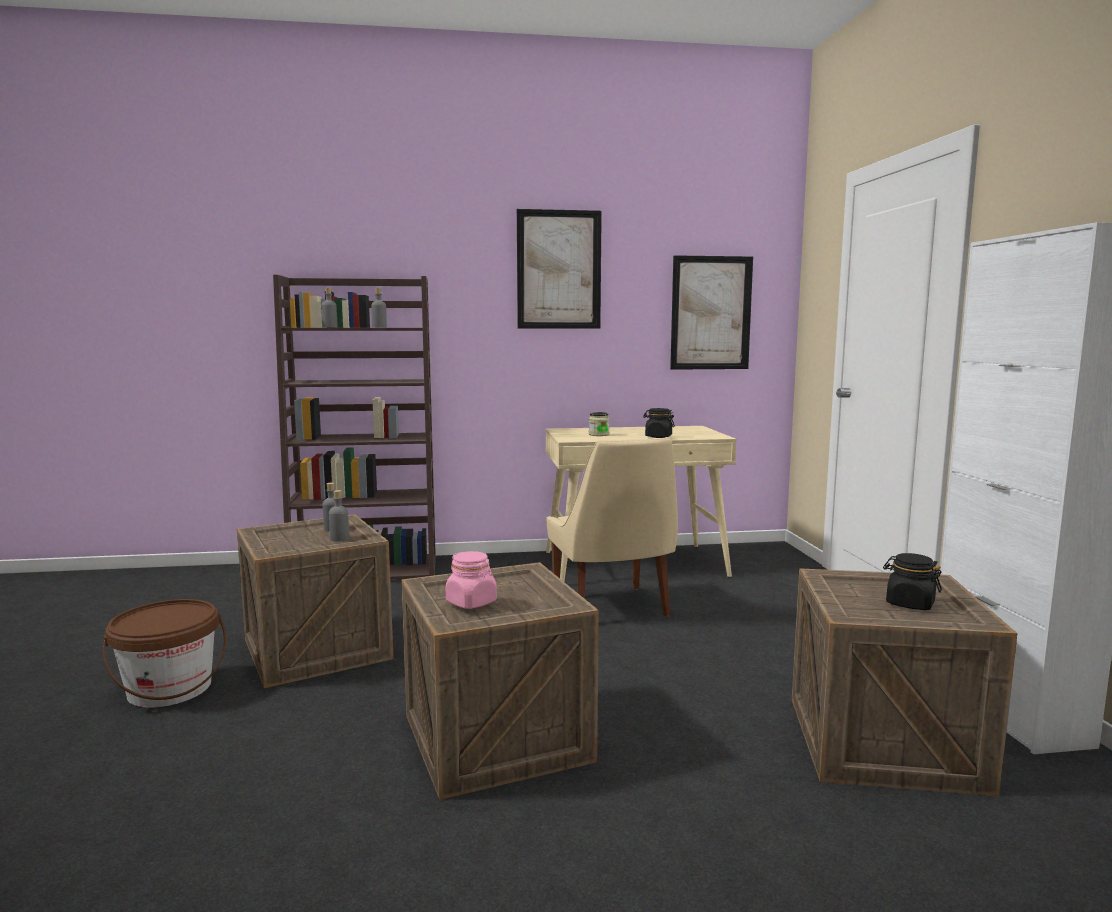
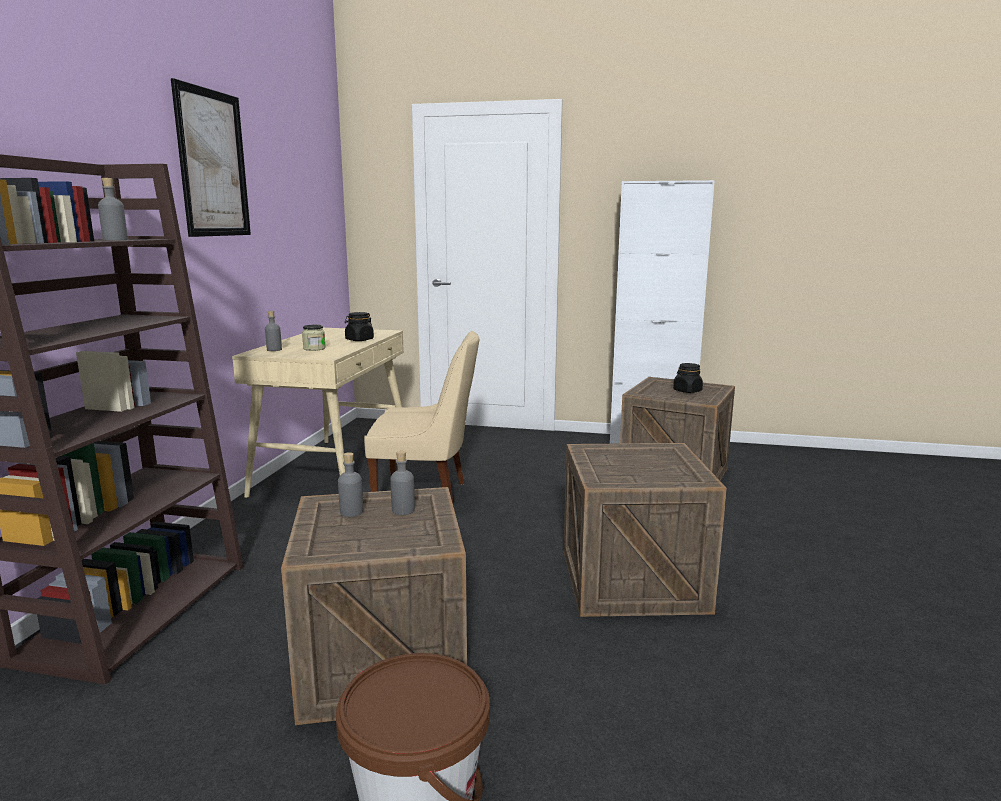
camera: 70 degrees left, 5 degrees up
grey bottle [321,288,337,327] -> grey bottle moved to [265,311,282,351]
pink jar [446,551,497,609] -> none
picture [670,255,753,370] -> none

